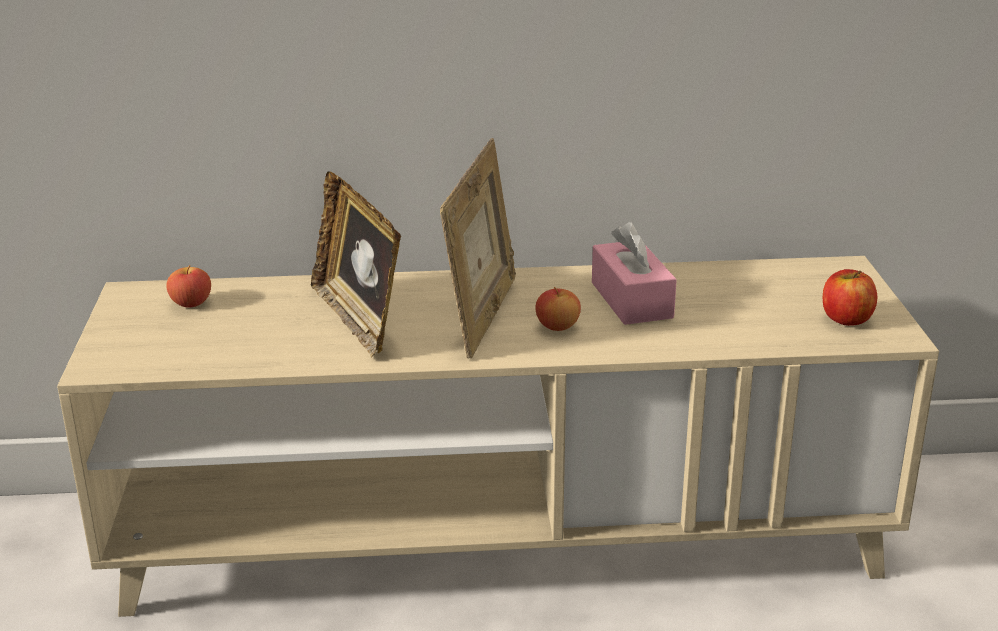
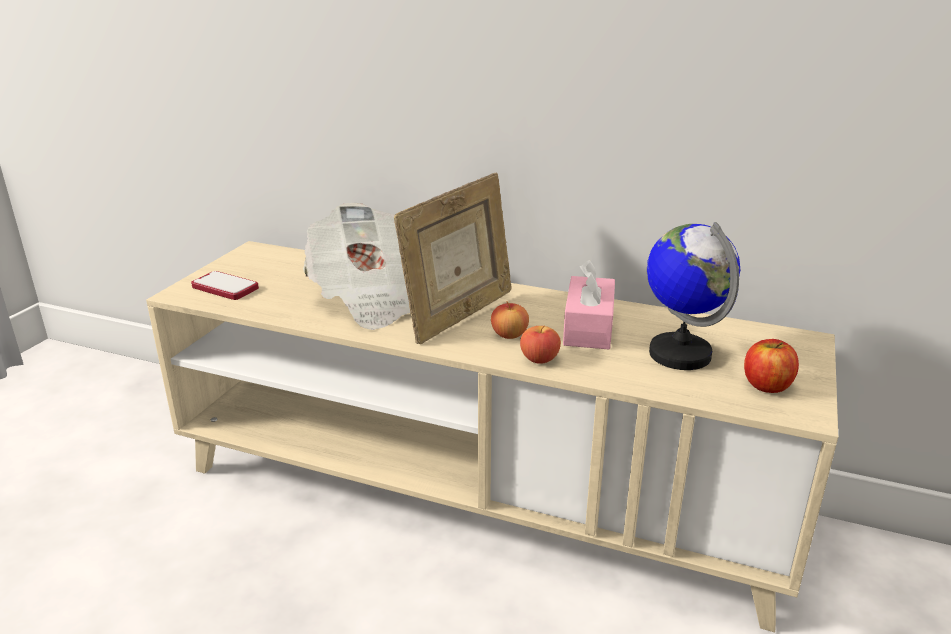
camera: 25 degrees right, 0 degrees up
apple [166,265,211,308] -> apple moved to [520,326,561,364]
picture frame [311,171,401,358] -> newspaper [303,203,410,330]
none -> phone [191,271,259,300]
none -> globe [647,222,740,370]

